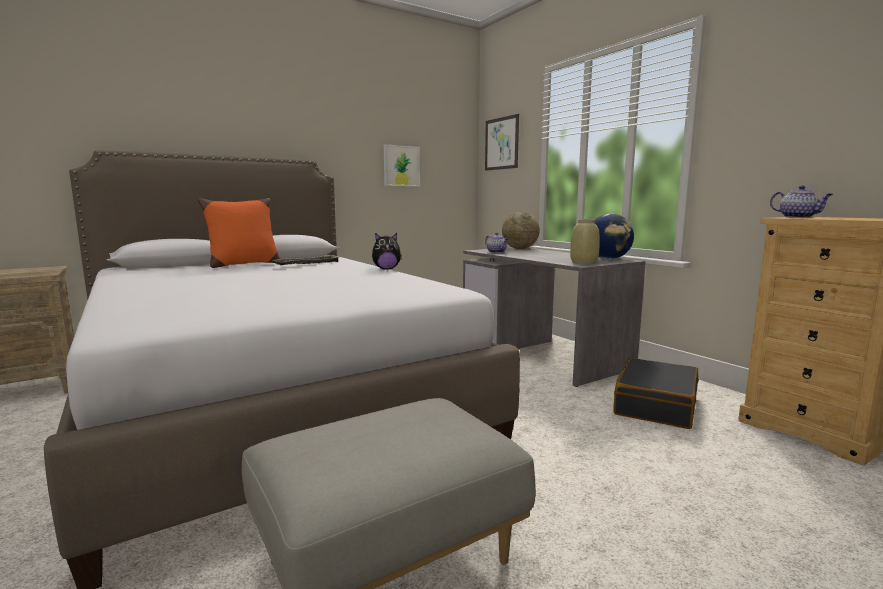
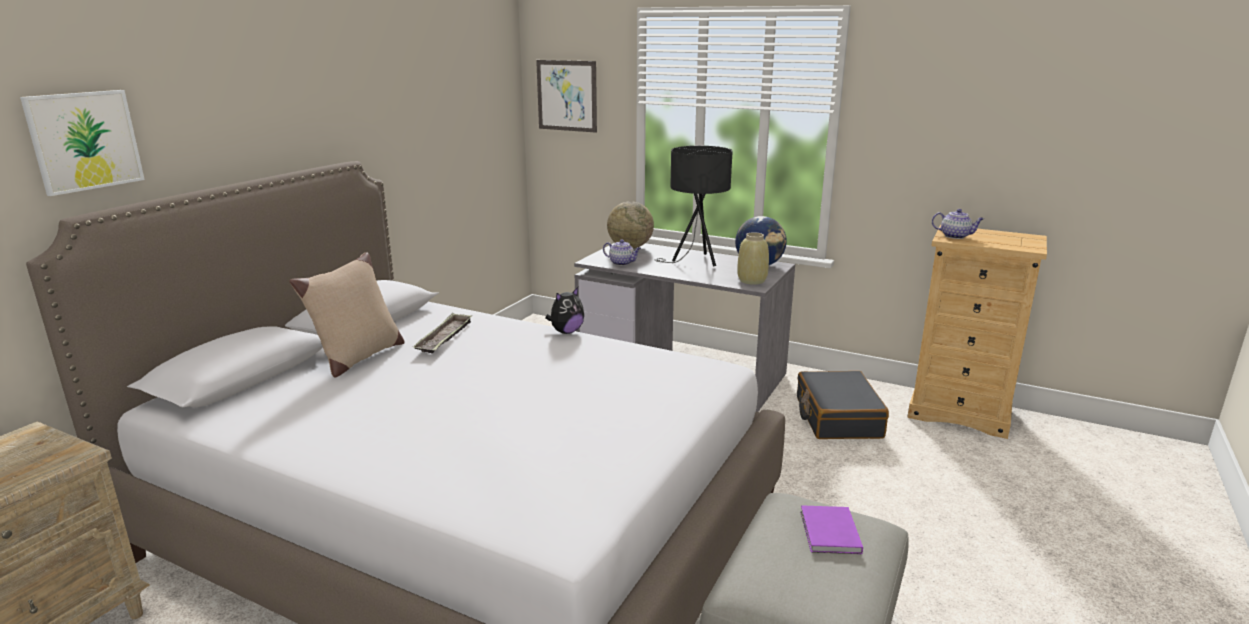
camera: 30 degrees left, 10 degrees up
orange pillow [197,198,280,268] -> beige pillow [289,252,405,377]
picture [384,145,420,186] -> picture moved to [20,90,145,196]
none -> black table lamp [655,146,733,267]
none -> purple book [800,505,863,554]

